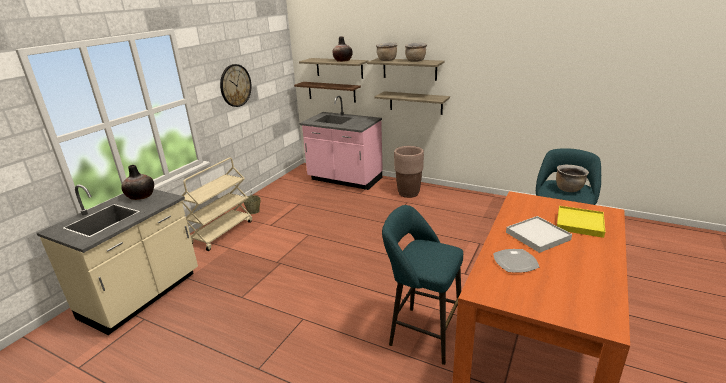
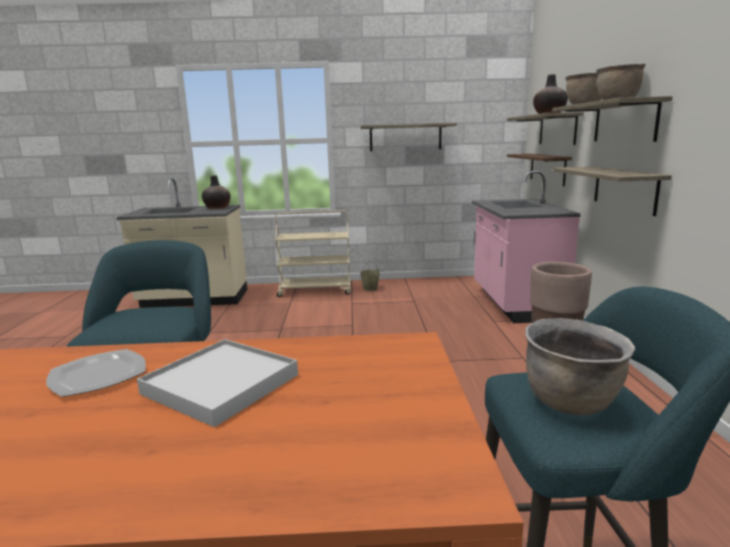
camera: 60 degrees right, 10 degrees down
wall clock [220,64,251,107] -> shelf [361,123,457,151]
yellow tray [557,206,605,238] -> none

